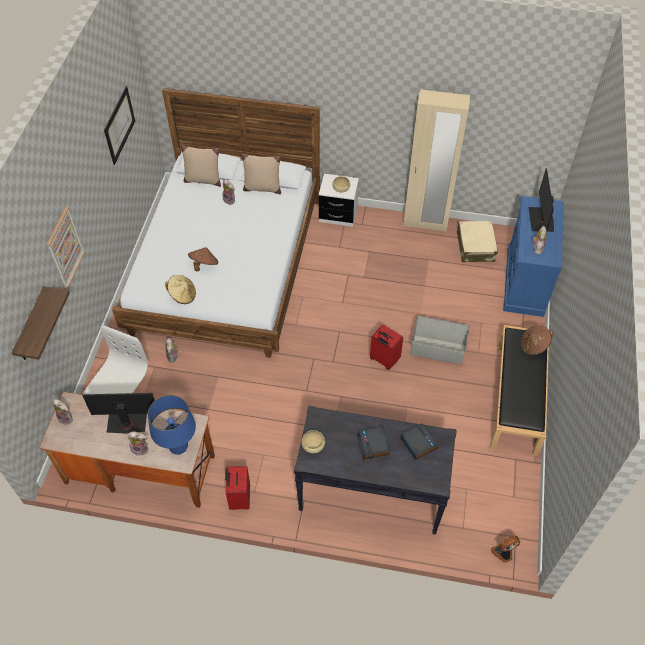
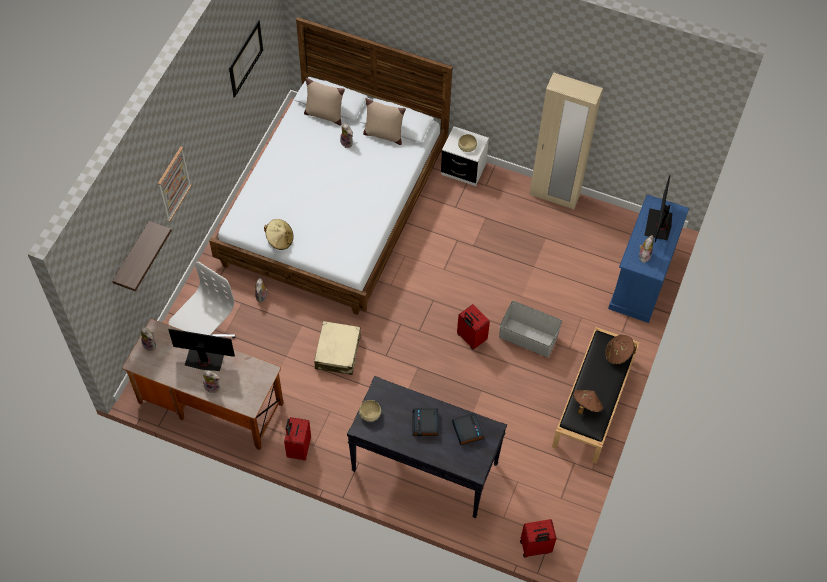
camera: 10 degrees right, 5 degrees up
blue table lamp [148,395,196,455] -> none
brown hat [188,247,218,271] -> brown hat moved to [573,390,603,414]
beige suitcase [457,221,498,262] -> beige suitcase moved to [314,321,361,375]
fan [491,536,520,563] -> red suitcase [520,519,557,558]

